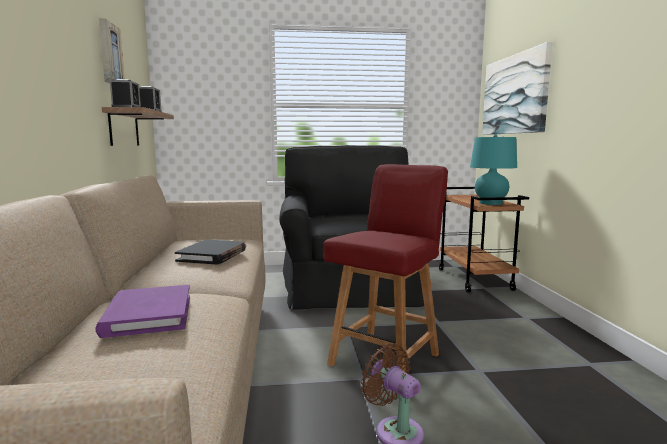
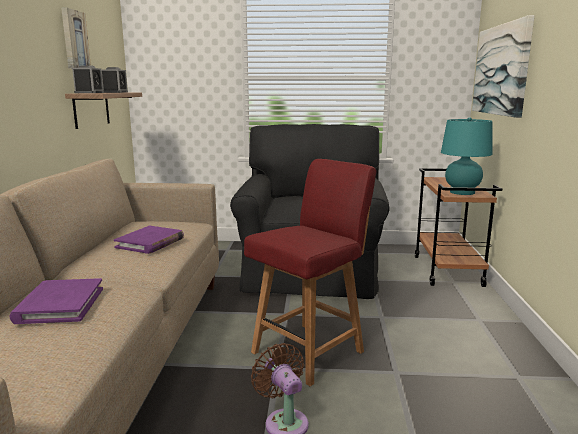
camera: 10 degrees right, 5 degrees up
black book [175,239,246,265] -> purple book [114,226,184,254]

